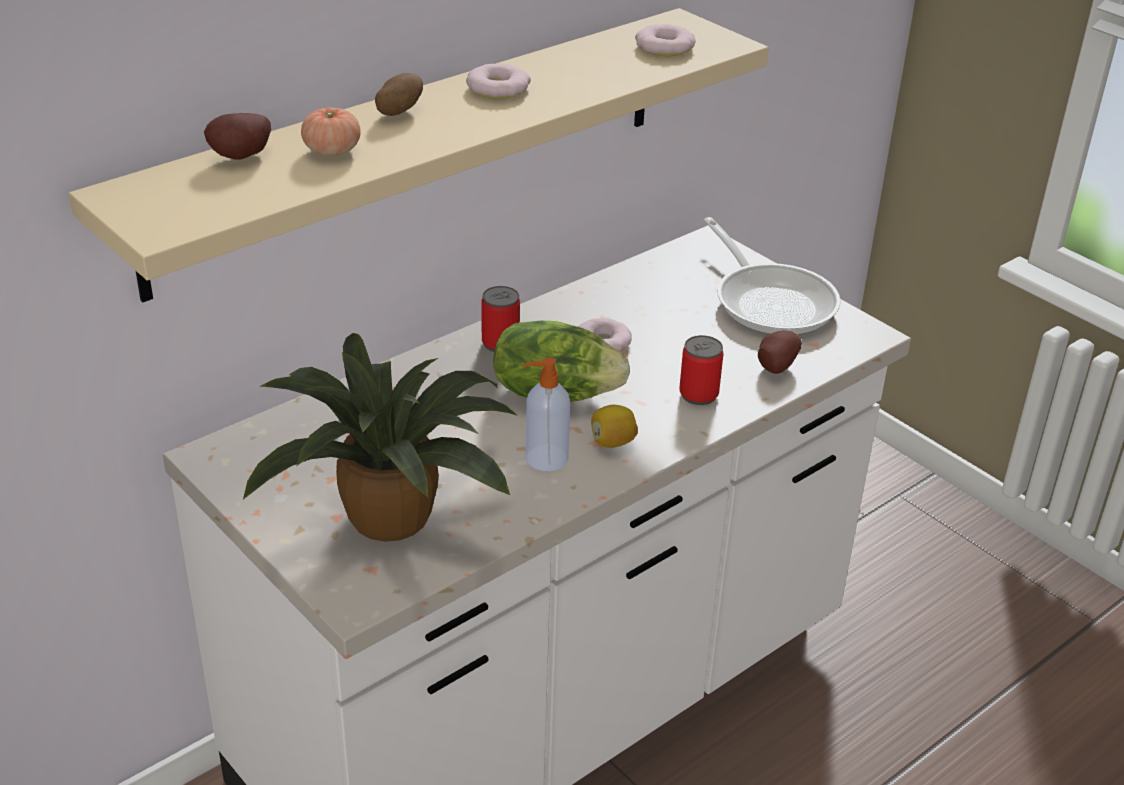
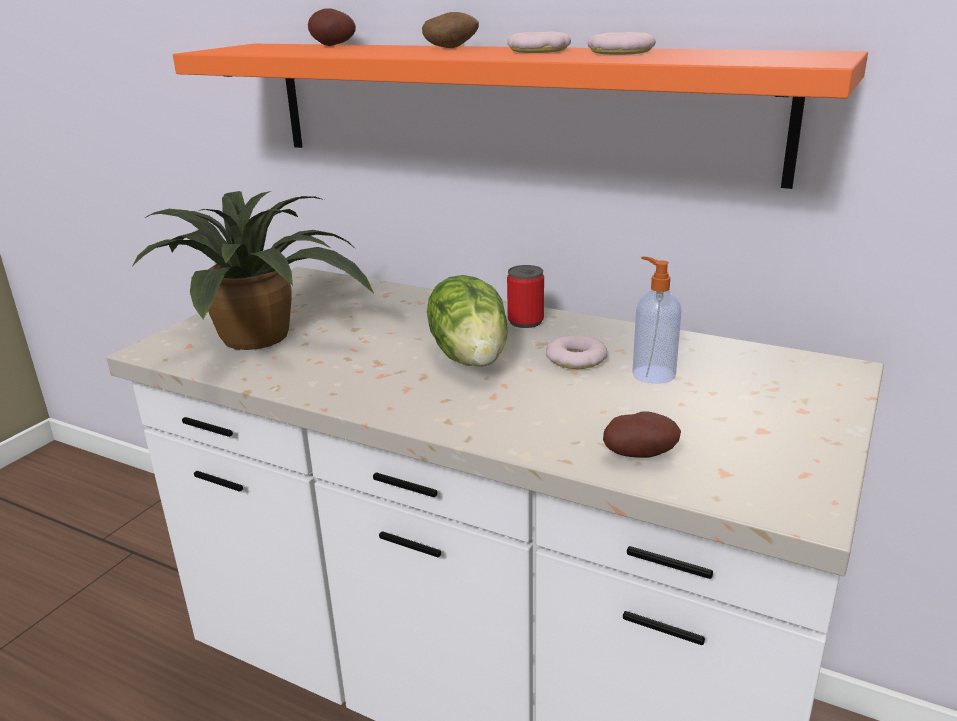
camera: 70 degrees right, 10 degrees down
beige shelf [69,8,768,302] -> orange shelf [173,44,868,189]
tomato [301,107,361,156] -> none
soap dispenser [523,358,570,471] -> soap dispenser moved to [632,256,682,384]
lemon [591,405,638,448] -> none
donut [635,24,696,56] -> donut moved to [588,32,656,55]
can [679,335,723,405] -> none
frying pan [703,217,841,335] -> none

